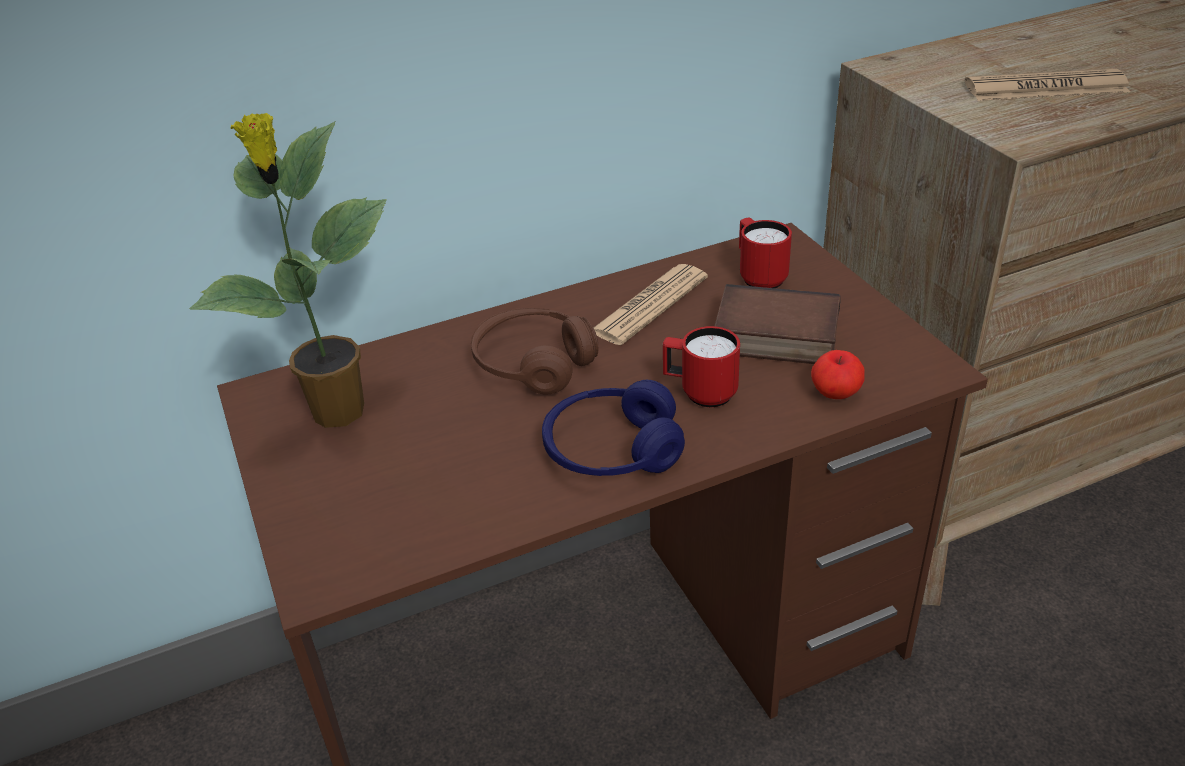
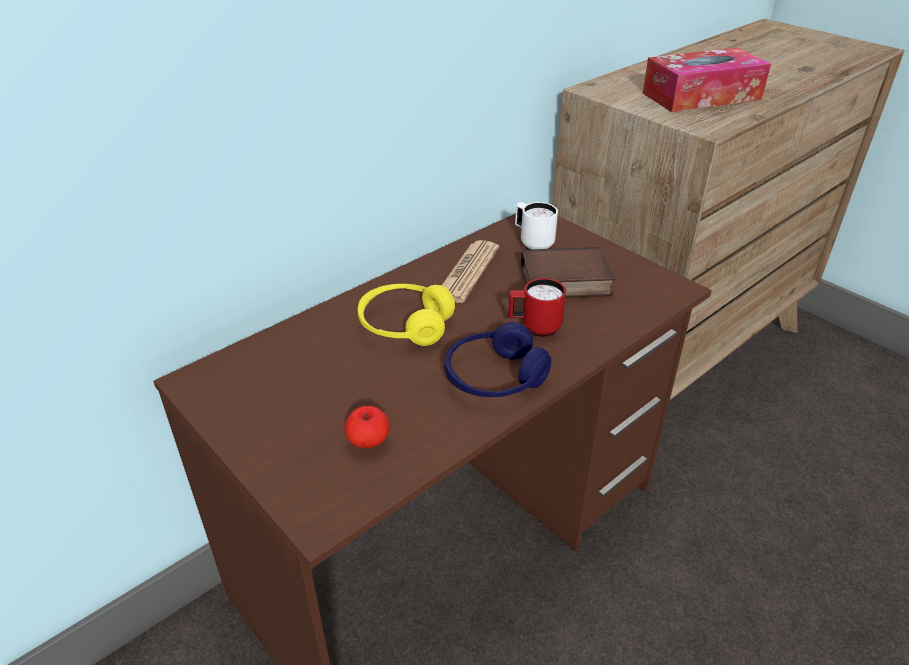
camera: 20 degrees left, 0 degrees up
potted plant [189,113,387,428] -> none
brown headphones [471,308,598,395] -> yellow headphones [357,284,455,346]
red mug [739,218,792,288] -> white mug [515,202,558,249]
apple [811,350,865,399] -> apple moved to [344,406,390,448]
newspaper [965,68,1130,101] -> tissue box [643,47,771,112]

